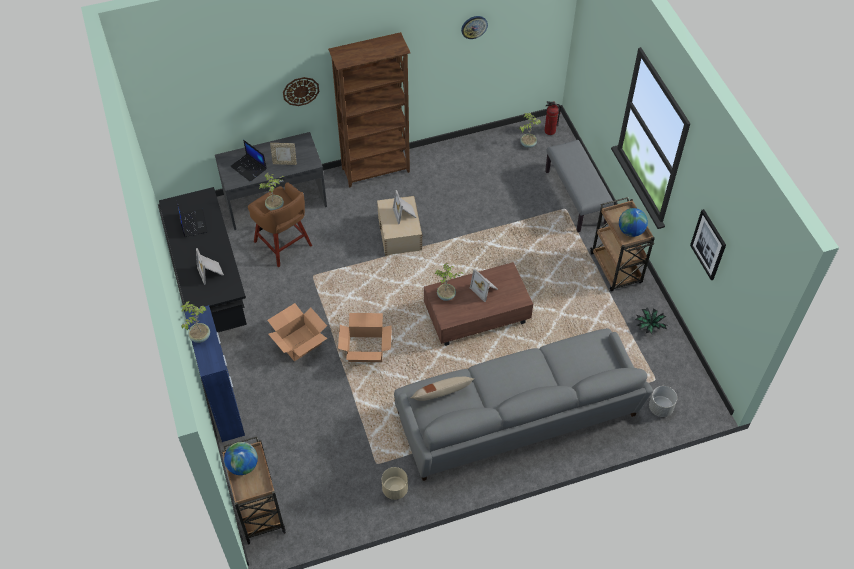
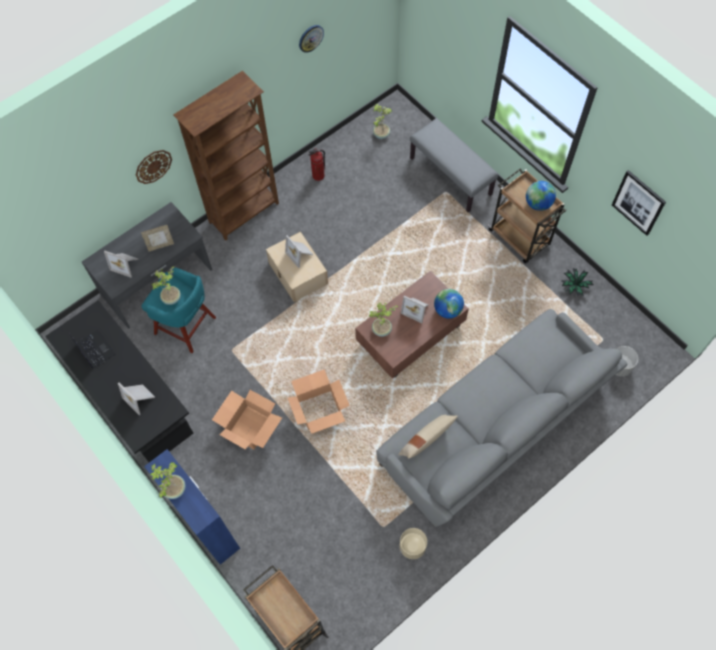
camera: 20 degrees left, 10 degrees up
globe [224,442,258,475] -> globe moved to [434,289,464,319]
laptop [230,140,267,182] -> picture frame [104,251,138,278]
brown stool [248,182,312,267] -> turquoise stool [141,268,216,353]
fire extinguisher [544,101,561,135] -> fire extinguisher moved to [308,148,325,181]

